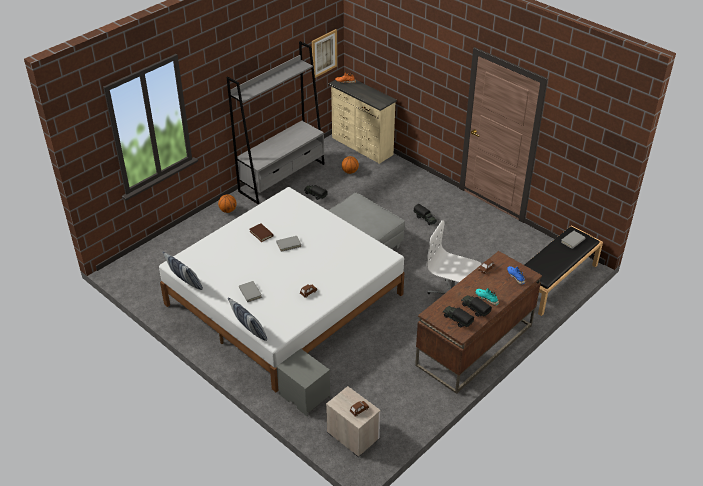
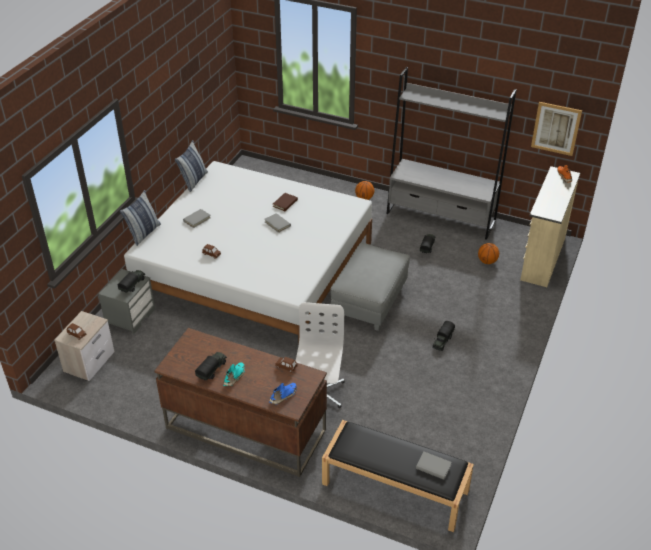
camera: 70 degrees right, 0 degrees up
toy truck [442,306,474,328] -> toy truck moved to [118,270,145,293]

